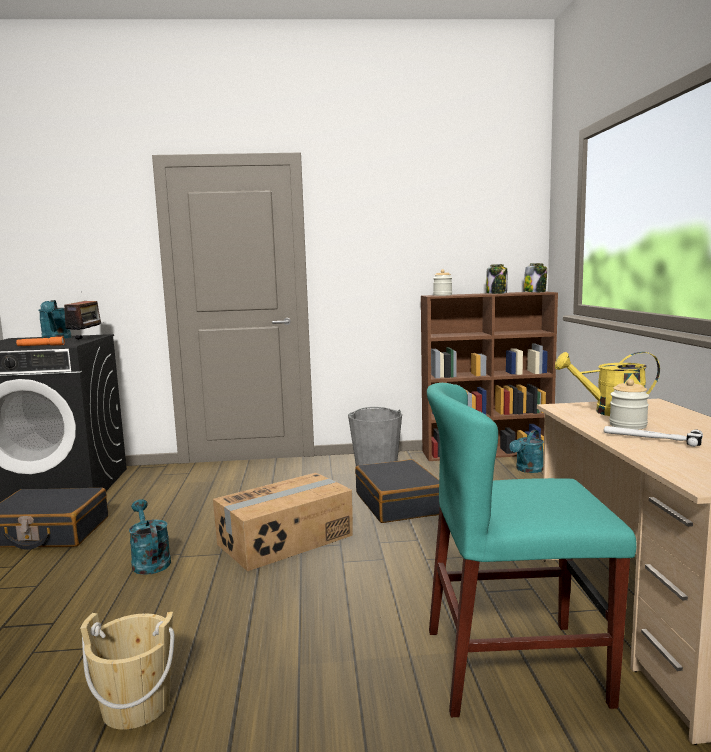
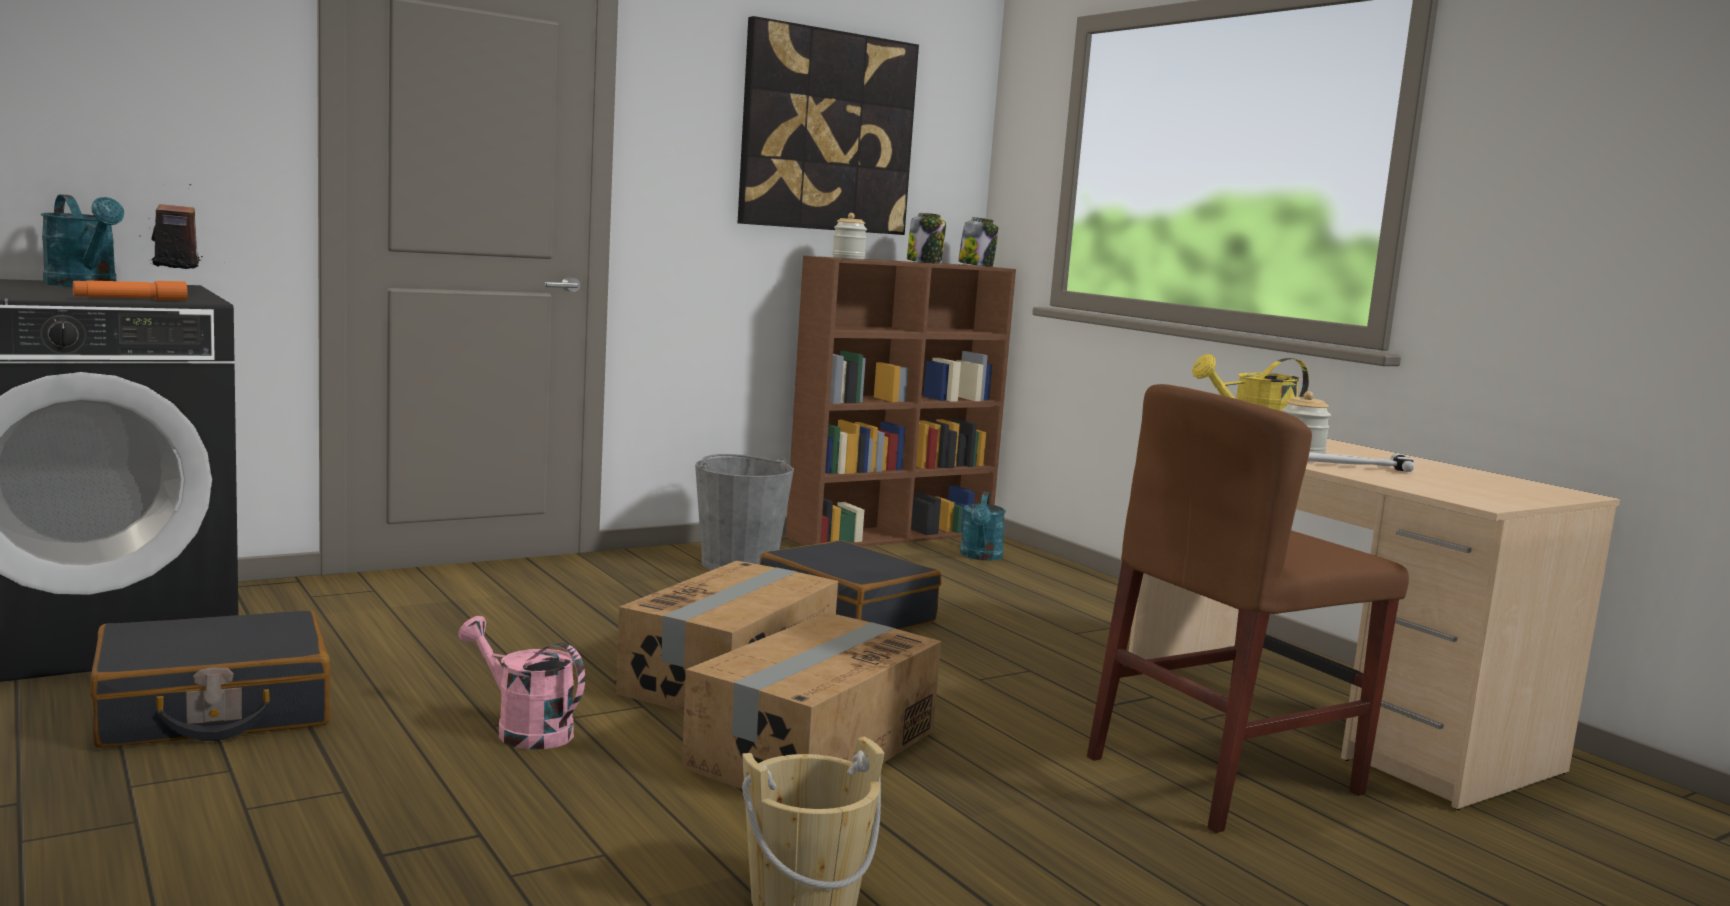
camera: 30 degrees left, 0 degrees up
turquoise watering can [129,499,171,575] -> pink watering can [458,616,585,749]
turquoise chair [427,383,637,717] -> brown chair [1087,384,1409,833]
none -> cardboard box [682,612,941,789]
none -> picture [738,16,919,235]

